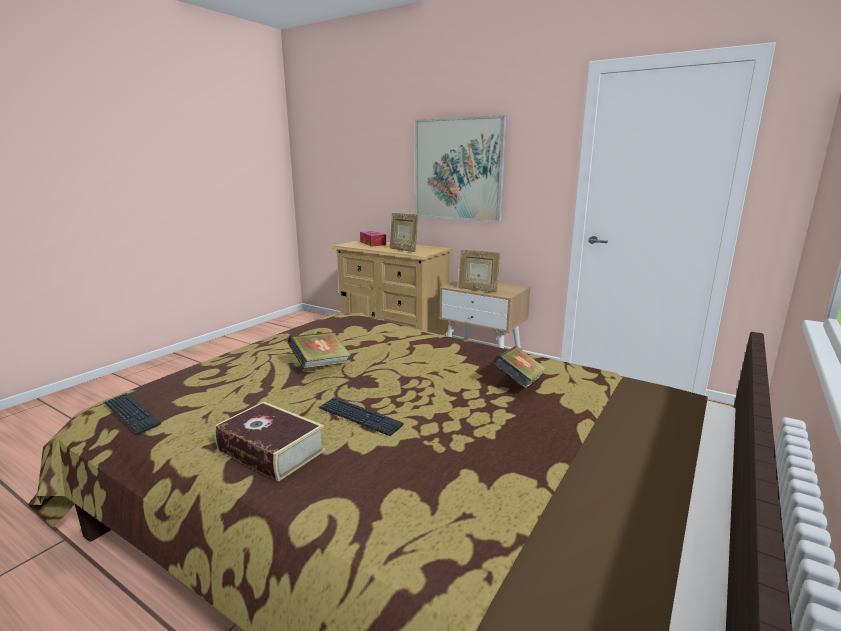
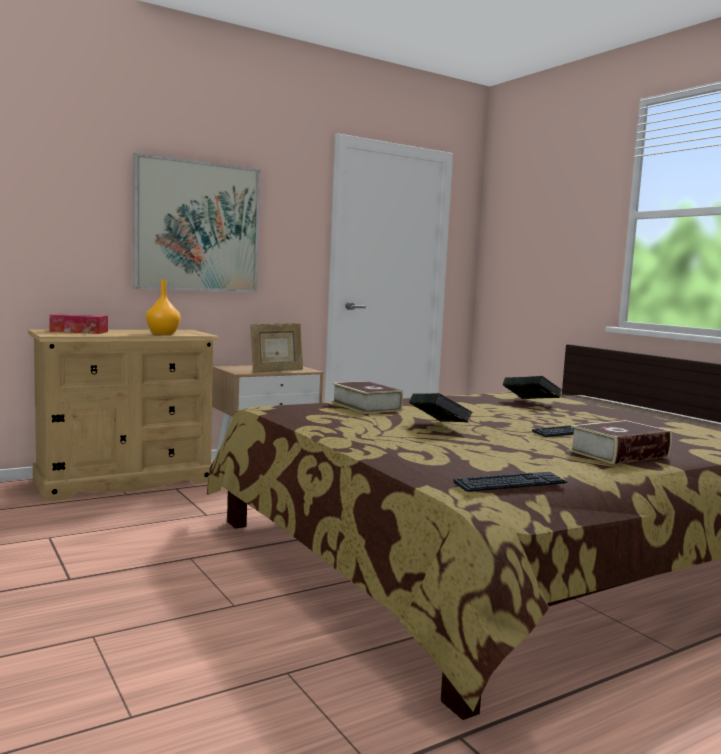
camera: 65 degrees left, 10 degrees down
picture frame [390,213,419,252] -> orange vase [146,279,181,335]
none -> book [331,381,403,414]

